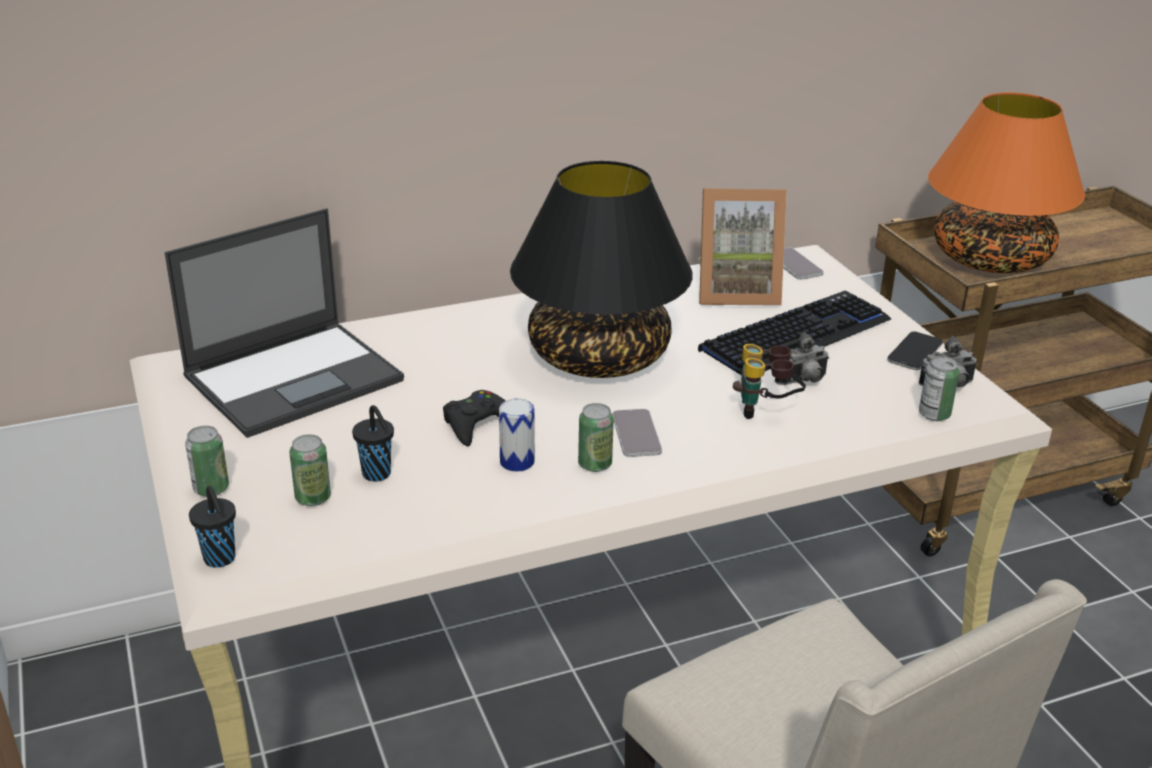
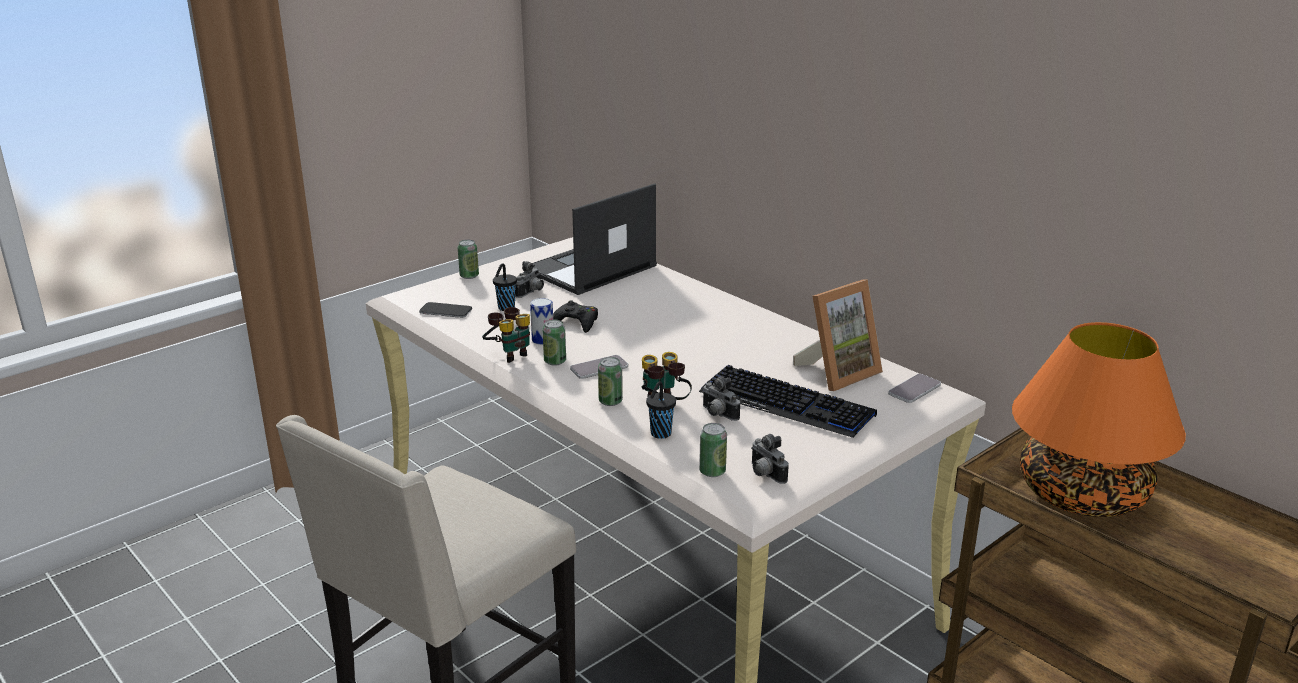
camera: 70 degrees right, 5 degrees down
laptop [164,208,404,438] -> laptop turned 105 degrees clockwise [522,183,657,295]
black cup [189,486,236,568] -> black cup moved to [646,381,676,439]
can [289,434,331,506] -> can moved to [598,357,623,406]
black table lamp [510,161,693,378] -> none
picture frame [698,188,787,306] -> picture frame turned 105 degrees counterclockwise [793,280,883,391]
phone [887,332,943,370] -> phone moved to [419,302,472,318]
none -> binoculars [482,307,530,363]
none -> camera [515,261,544,298]

